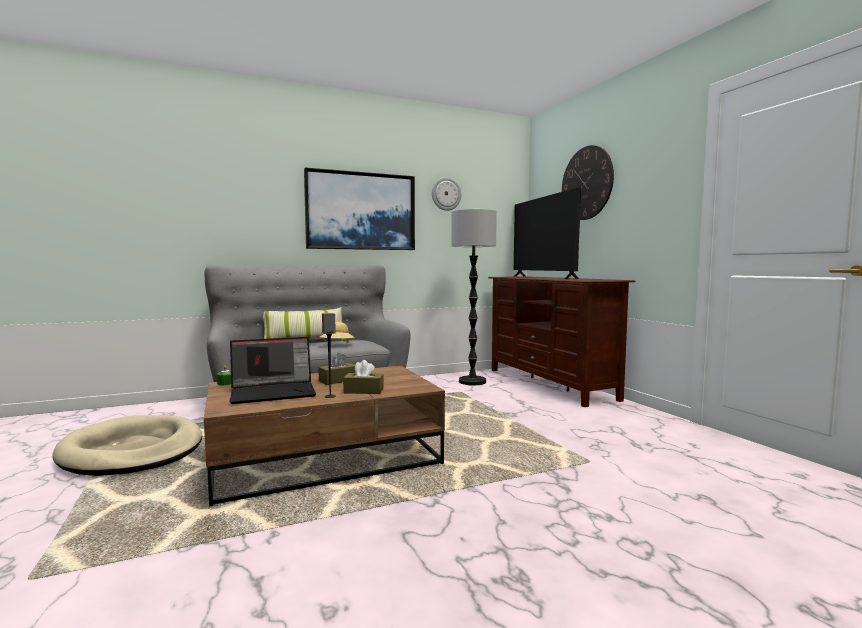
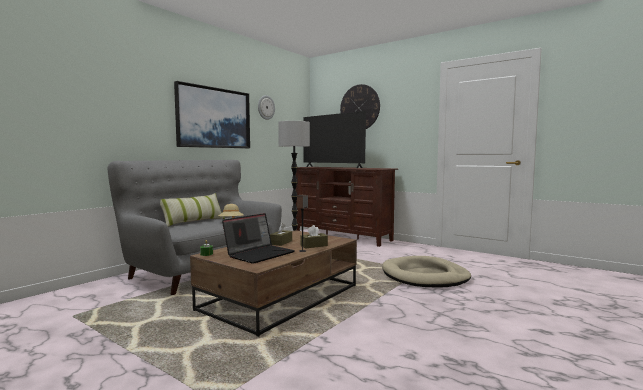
camera: 30 degrees left, 0 degrees up
beige dog bed [52,415,202,476] -> beige dog bed moved to [382,256,471,288]

